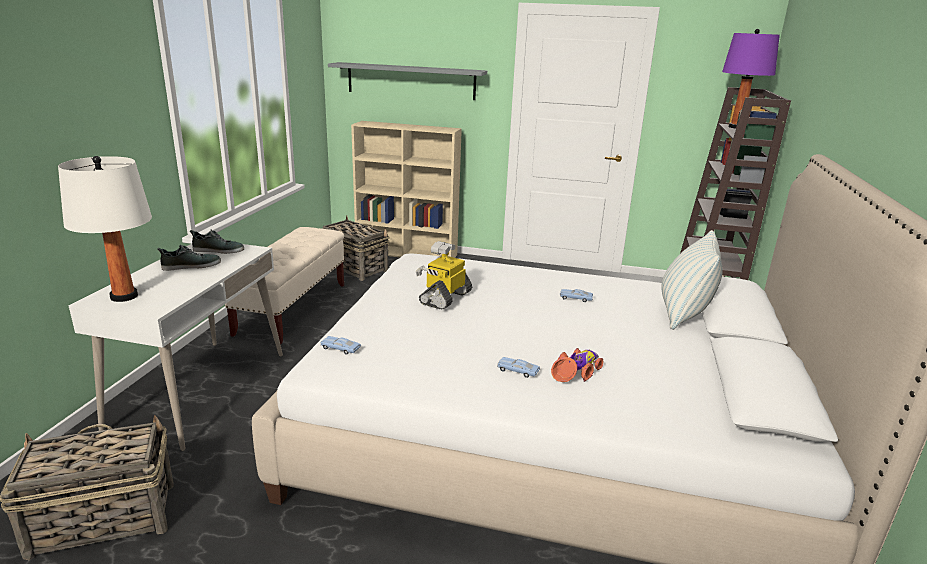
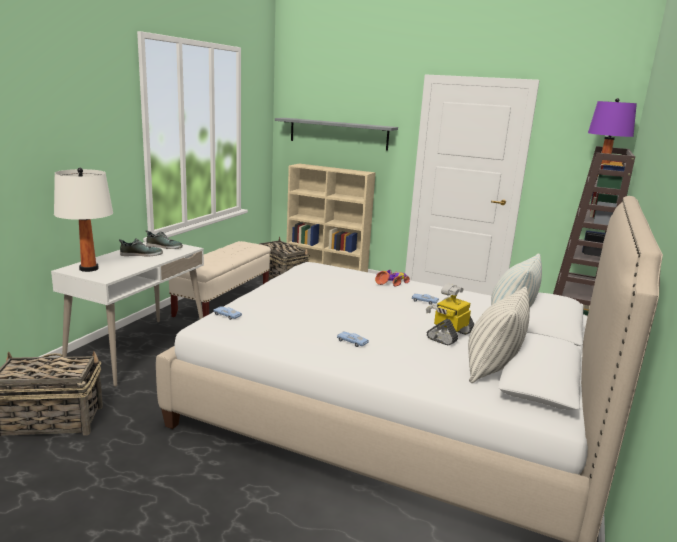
camera: 10 degrees right, 5 degrees down
toy robot [416,241,472,310] -> toy robot moved to [426,284,475,345]
toy car [551,348,603,382] -> toy car moved to [375,270,410,287]
none -> pillow [468,286,530,383]

